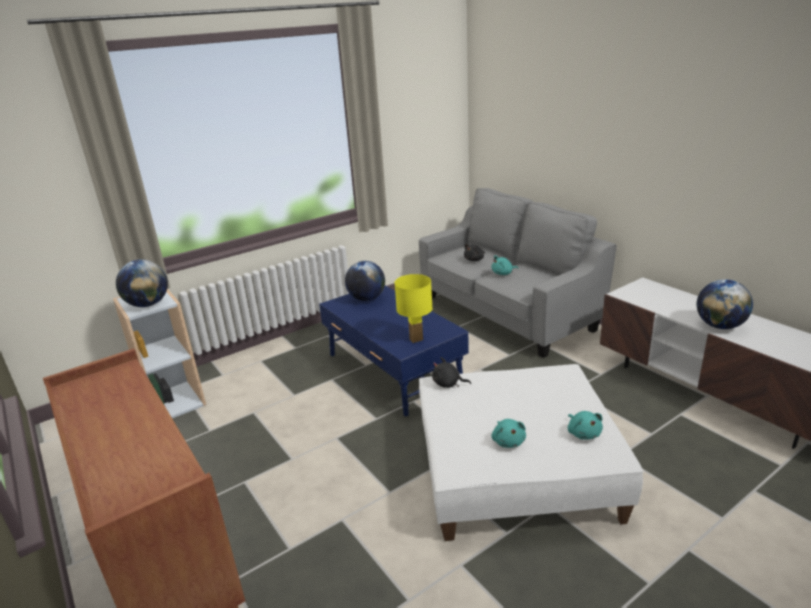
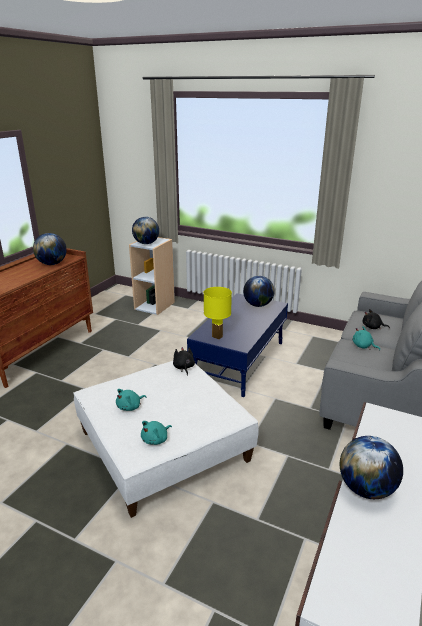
camera: 60 degrees right, 0 degrees up
none -> globe [33,233,67,265]

